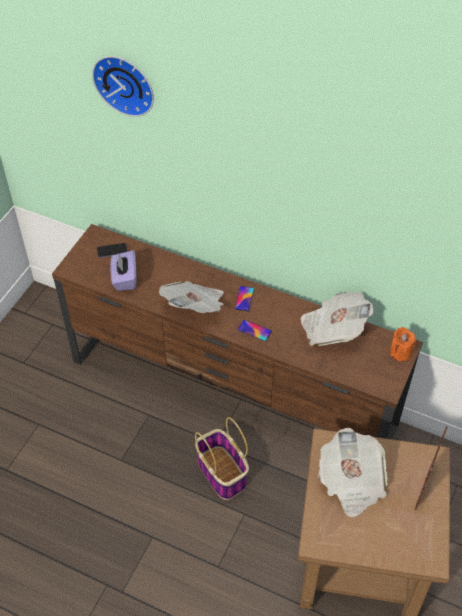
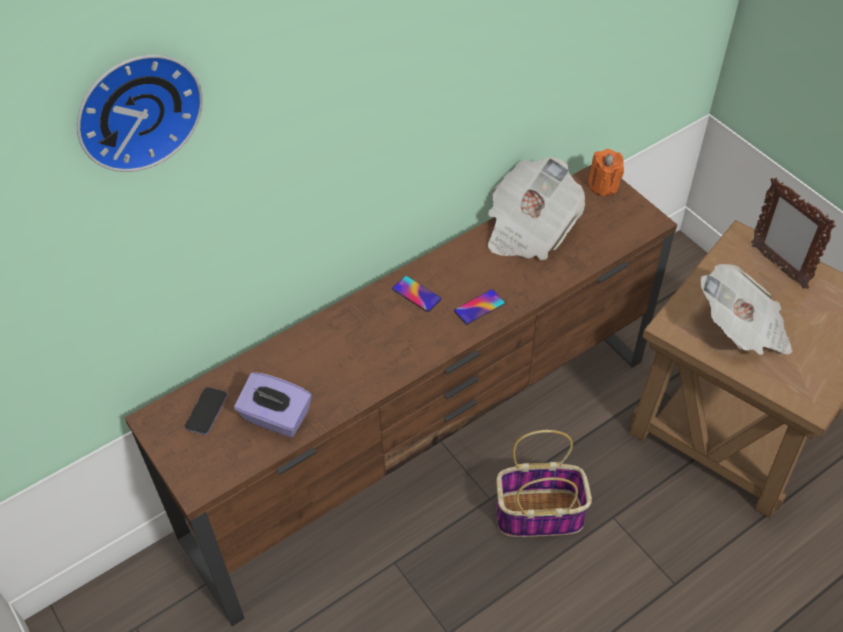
camera: 60 degrees left, 0 degrees up
newspaper [159,281,224,313] -> none

